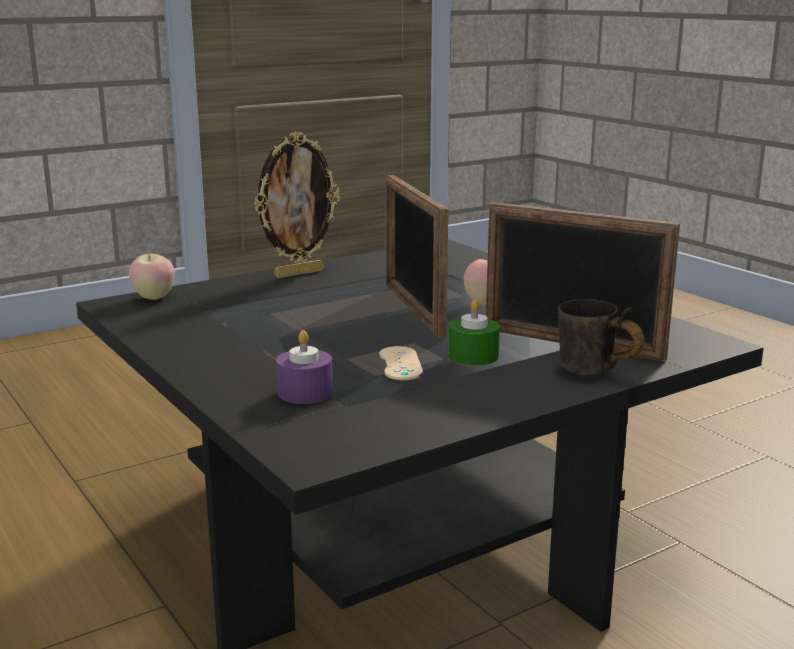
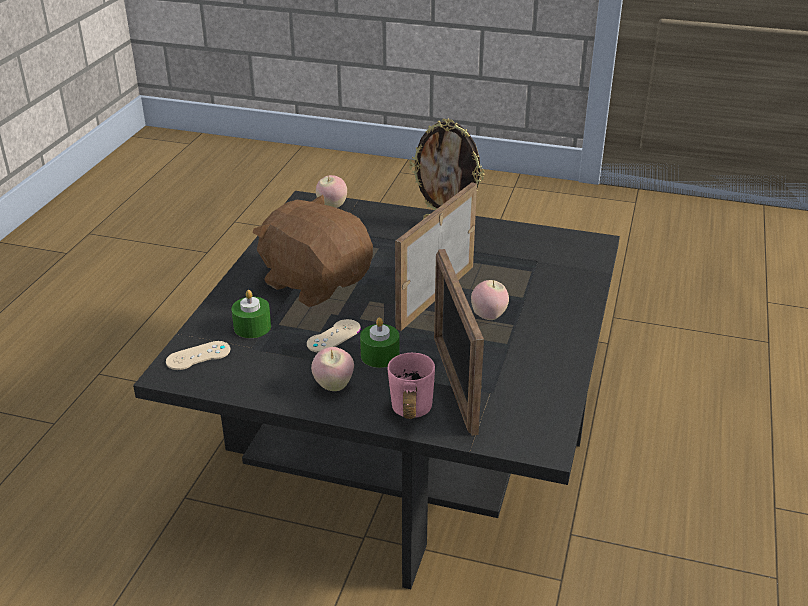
camera: 50 degrees right, 15 degrees up
purple candle [276,330,333,404] -> green candle [231,290,271,338]
grey mug [558,299,645,375] -> pink mug [388,353,435,419]
none -> beige game controller [166,341,230,370]
none -> brown plush toy [252,195,373,307]
none -> apple [311,347,354,391]

